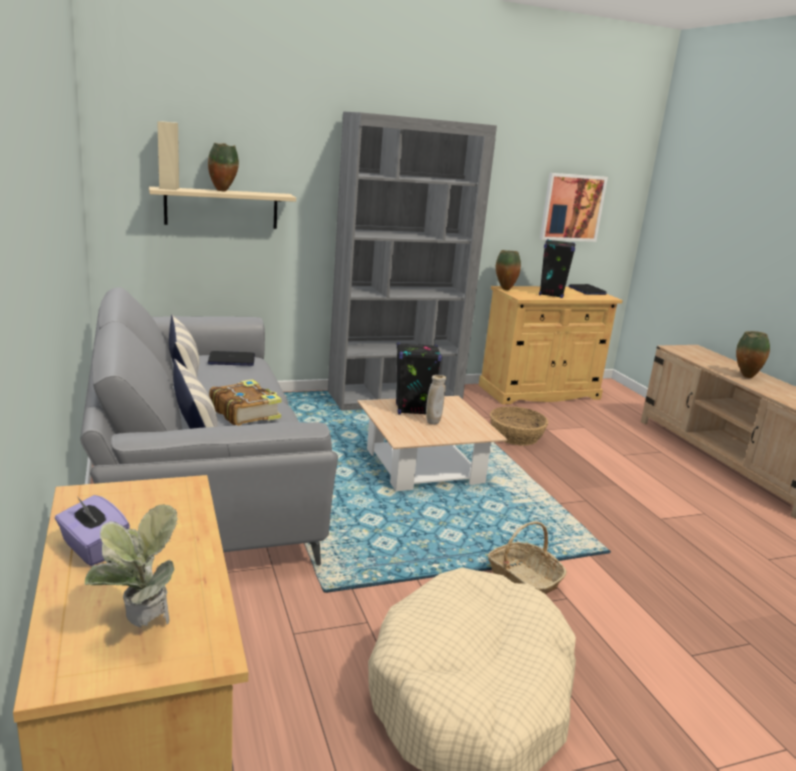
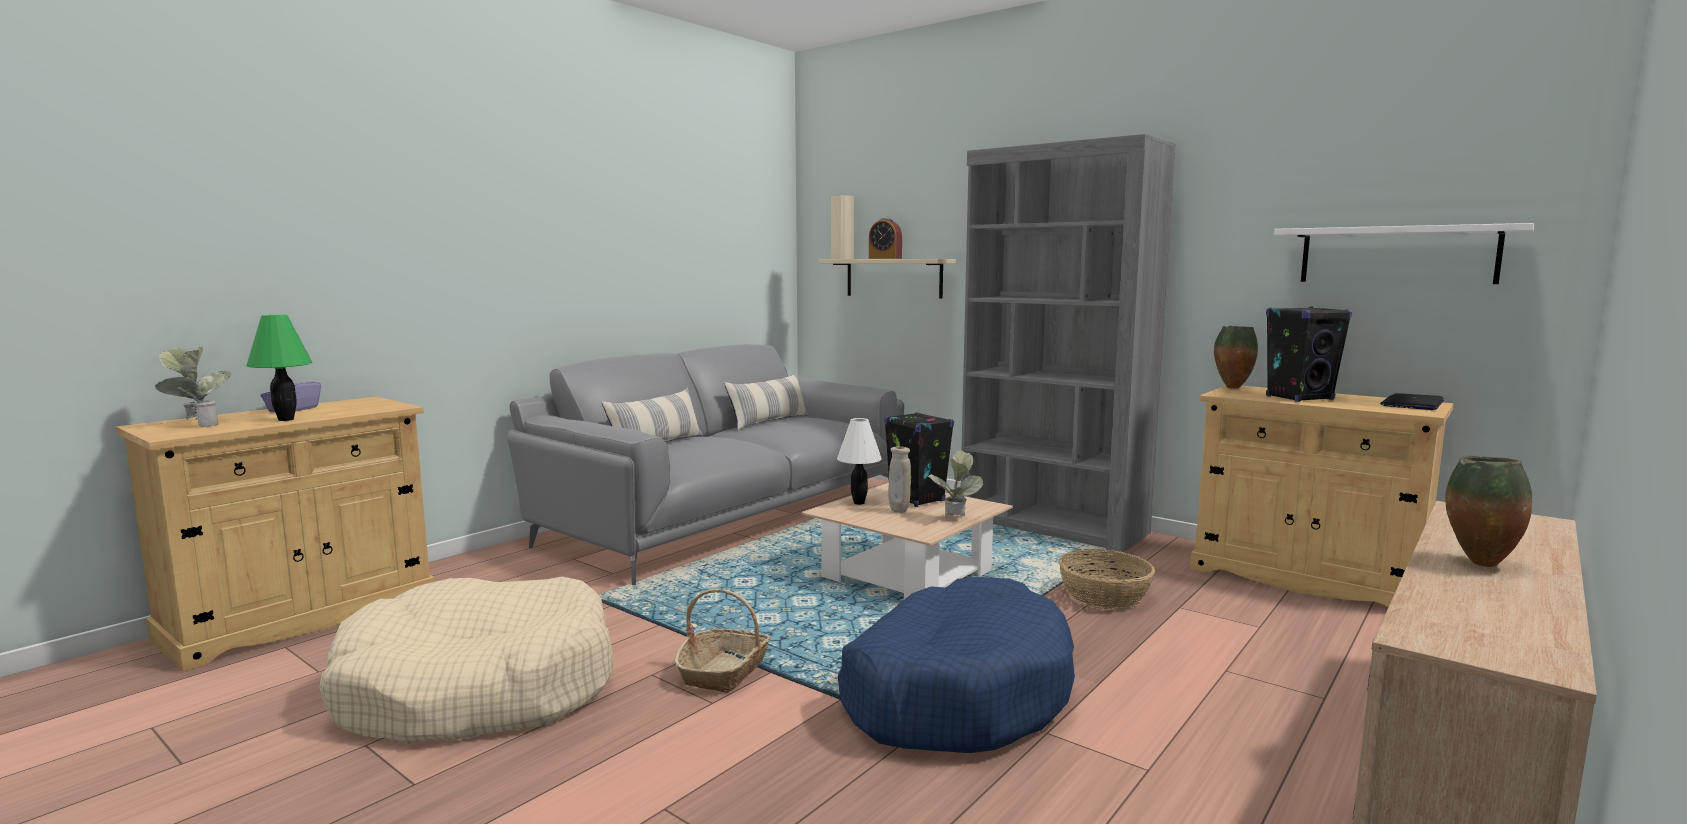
camera: 60 degrees right, 10 degrees down
vase [208,143,239,192] -> alarm clock [869,218,902,259]
laptop [208,351,255,366] -> none
book [209,379,282,426] -> none
picture [540,173,608,242] -> white shelf [1274,223,1534,284]
none -> green table lamp [246,315,312,421]
none -> white table lamp [837,418,882,505]
none -> blue dog bed [838,577,1075,753]
none -> potted plant [928,450,983,517]

